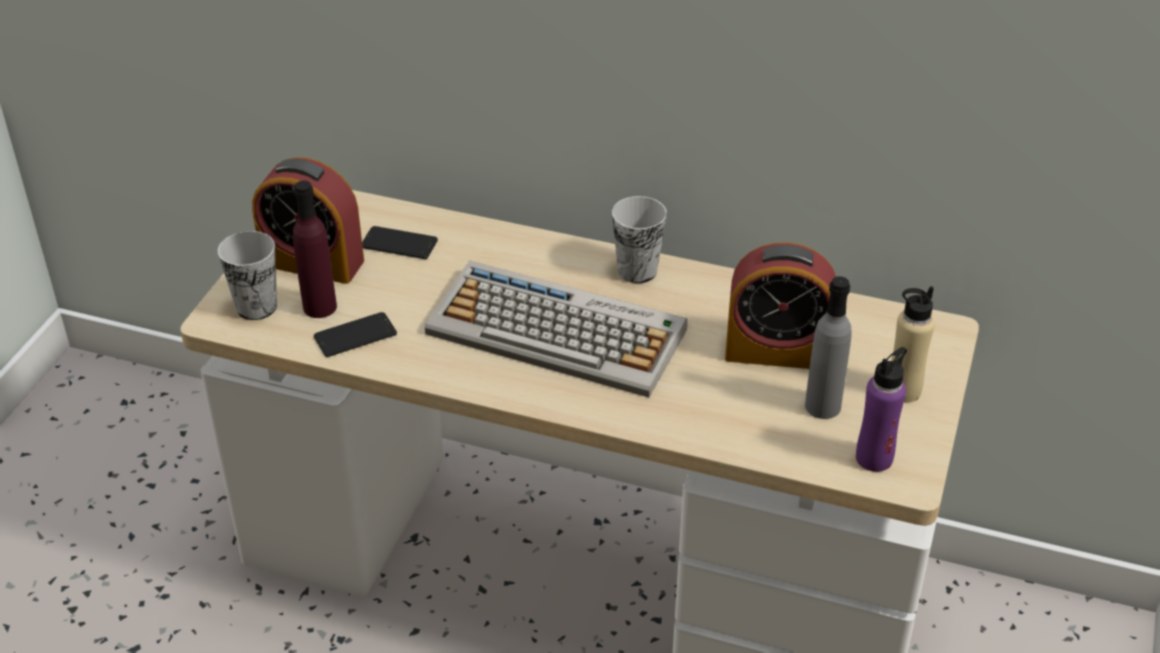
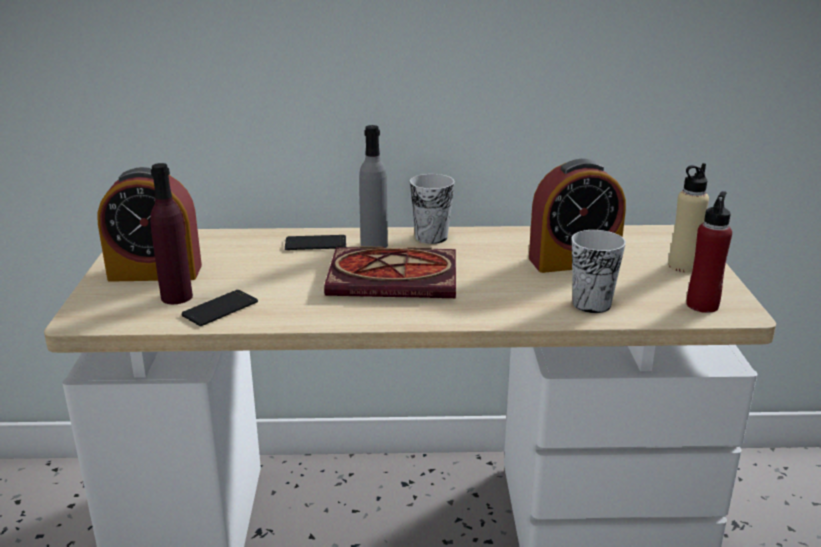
camera: 20 degrees left, 15 degrees down
cup [218,231,277,320] -> cup moved to [572,230,626,313]
phone [362,226,438,259] -> phone moved to [285,235,346,250]
keyboard [425,260,687,398] -> book [324,246,456,298]
grey bottle [805,276,852,419] -> grey bottle moved to [359,125,388,248]
purple bottle [856,347,907,472] -> red bottle [686,191,732,313]

